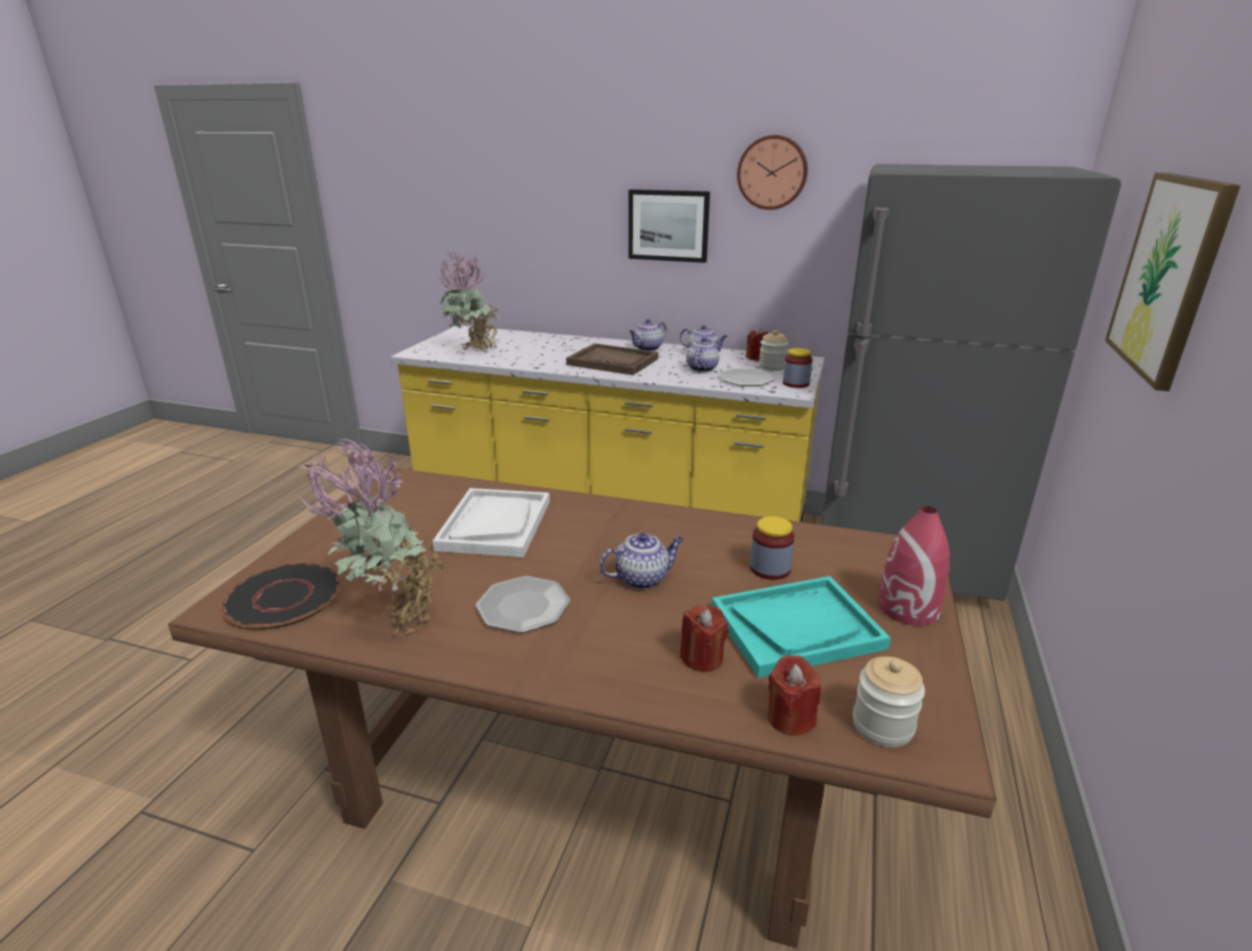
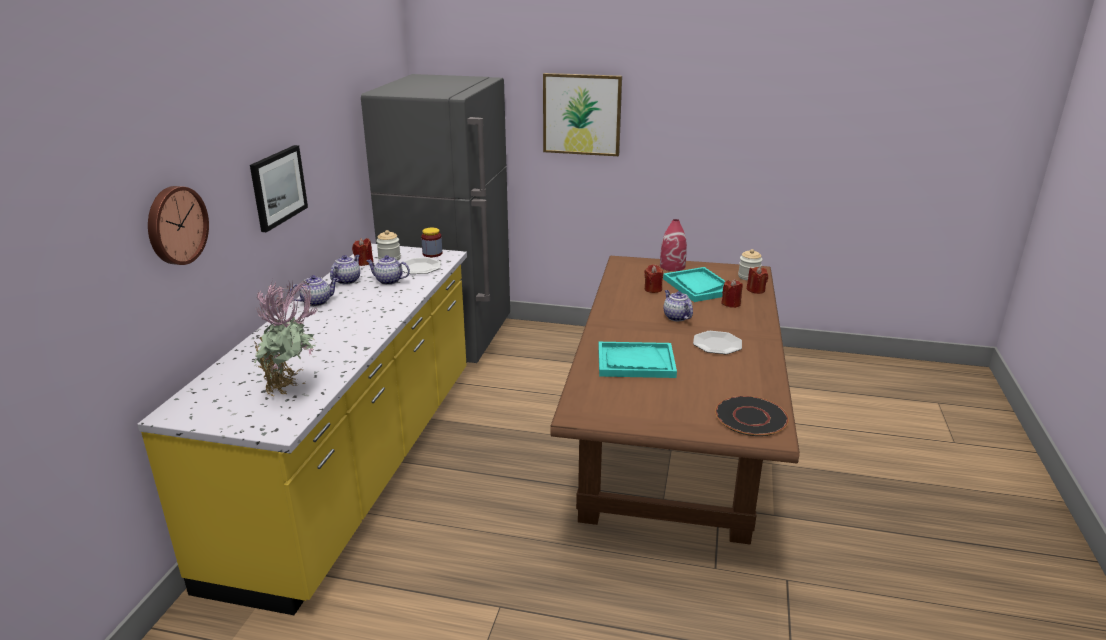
camera: 95 degrees left, 0 degrees up
potted plant [302,437,445,635] -> none
white tray [433,488,550,557] -> turquoise tray [598,342,677,378]
brown tray [566,343,658,375] -> none
teapot [629,319,667,351] -> teapot turned 75 degrees counterclockwise [290,275,338,307]
wall clock [737,135,808,210] -> wall clock moved to [148,186,209,265]
jar [750,516,795,580] -> red candle [644,264,663,293]

